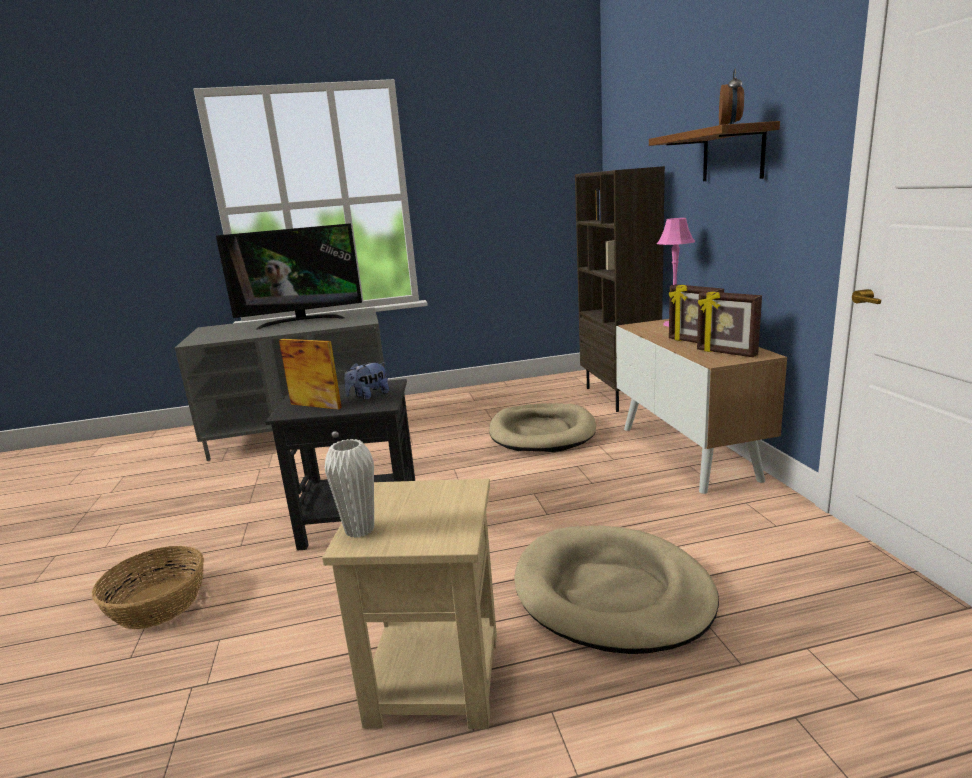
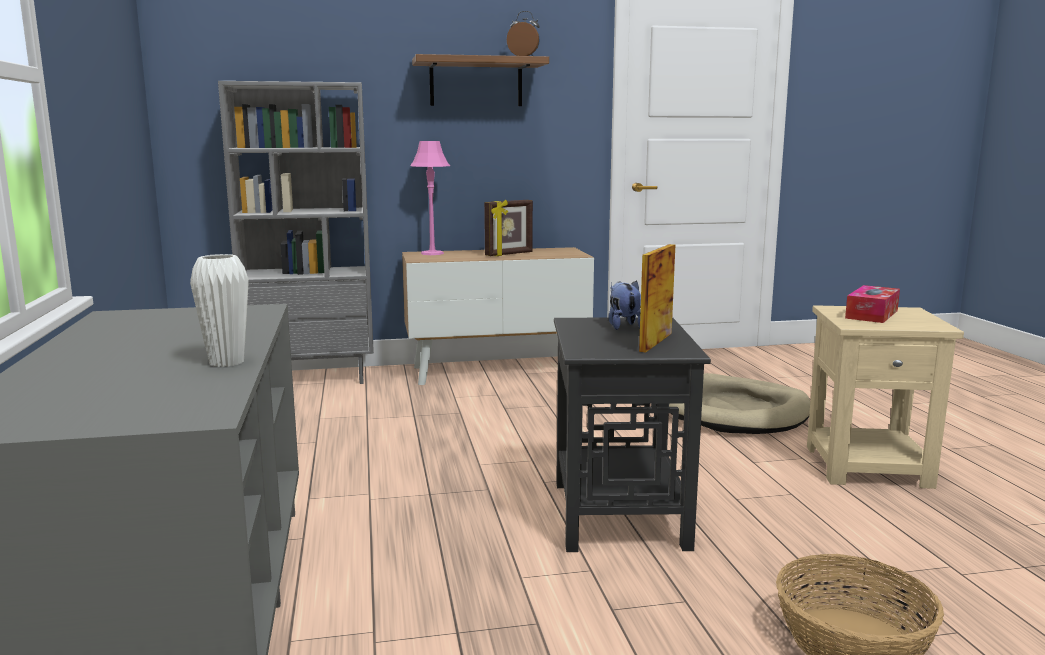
camera: 90 degrees left, 5 degrees down
television [216,223,362,329] -> none
white vase [325,439,374,538] -> white vase moved to [190,254,249,367]
plush toy [344,362,389,400] -> plush toy turned 150 degrees counterclockwise [608,280,641,330]
beige dog bed [489,403,596,452] -> none
brown bookcase [575,166,665,412] -> grey bookcase [218,81,374,384]
picture frame [697,291,762,357] -> none
none -> tissue box [845,285,900,323]

